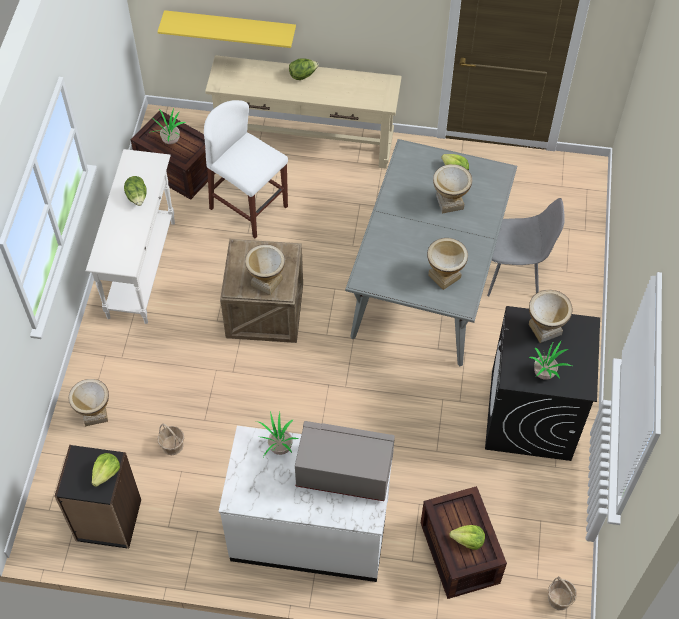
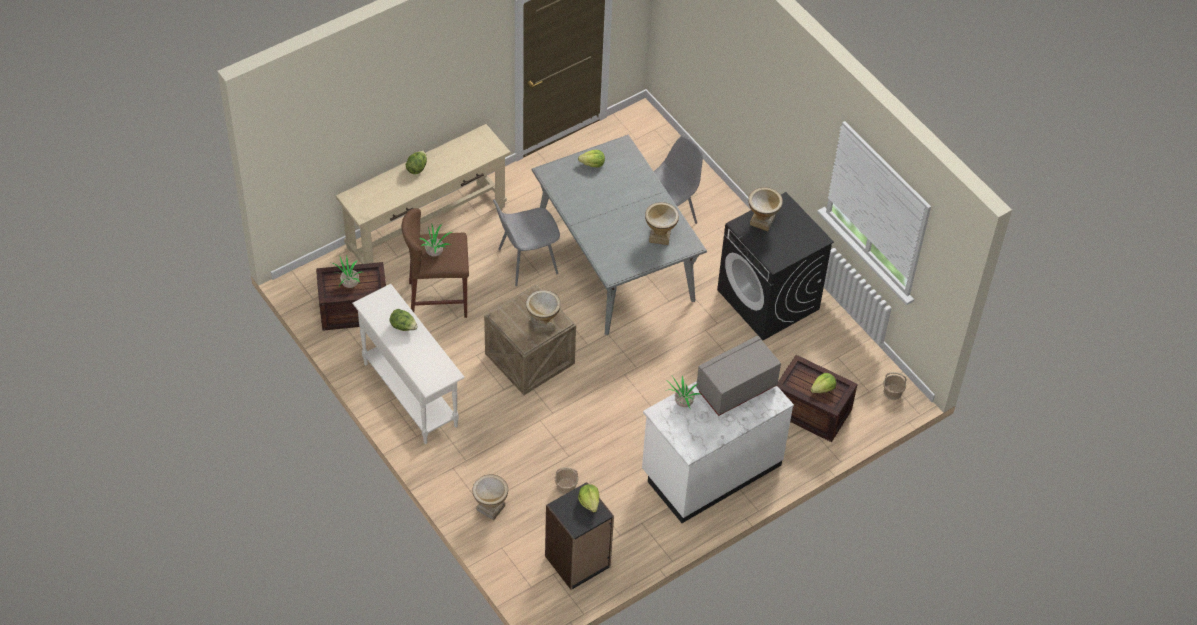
camera: 45 degrees left, 5 degrees down
yellow shelf [157,10,296,48] -> none
white stool [204,100,288,238] -> brown stool [402,208,469,318]
vase [433,164,472,213] -> none
potted plant [529,341,572,380] -> potted plant moved to [419,223,452,257]
none -> grey chair [493,199,560,286]

